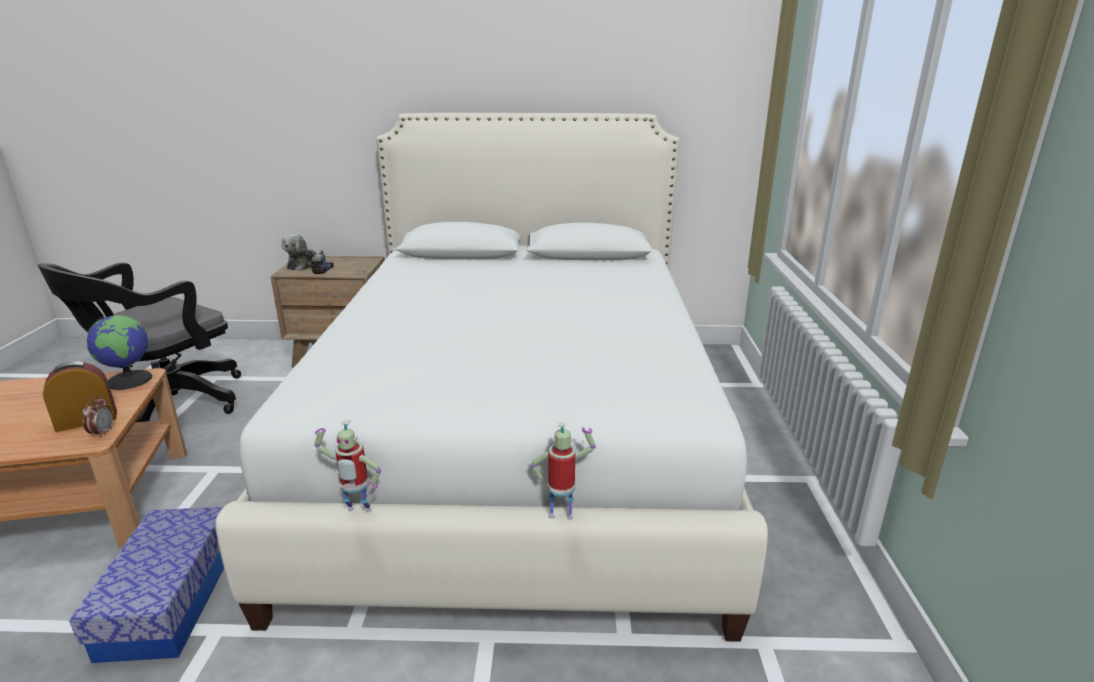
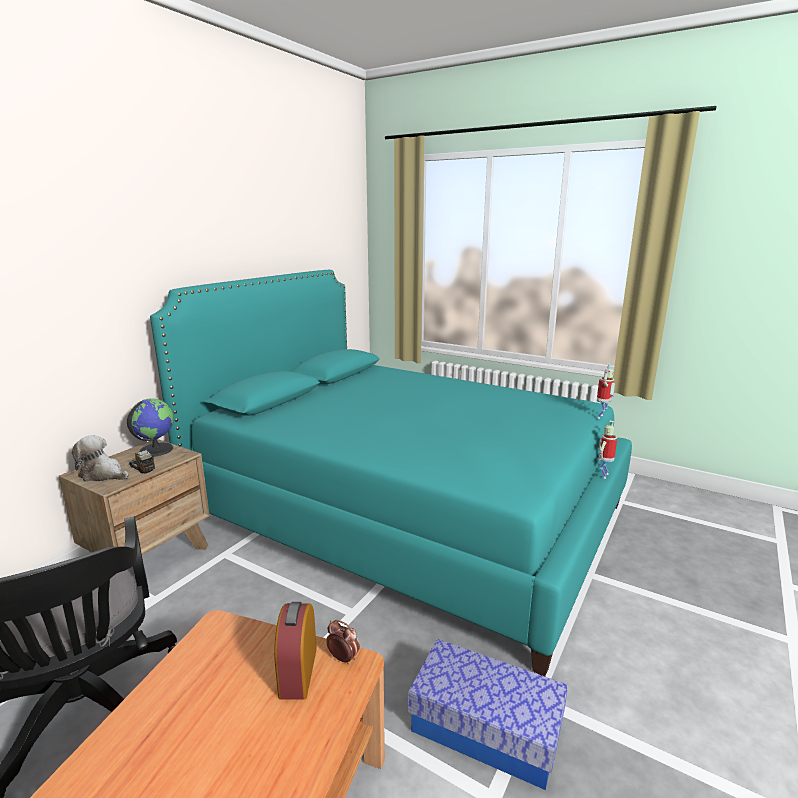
camera: 60 degrees left, 5 degrees down
globe [87,315,152,390] -> globe moved to [127,399,174,457]
white bed [215,113,768,642] -> turquoise bed [150,270,632,676]
plush toy [282,234,324,271] -> plush toy turned 150 degrees clockwise [72,435,129,482]
toy robot [314,420,381,513] -> toy robot moved to [597,363,615,419]

